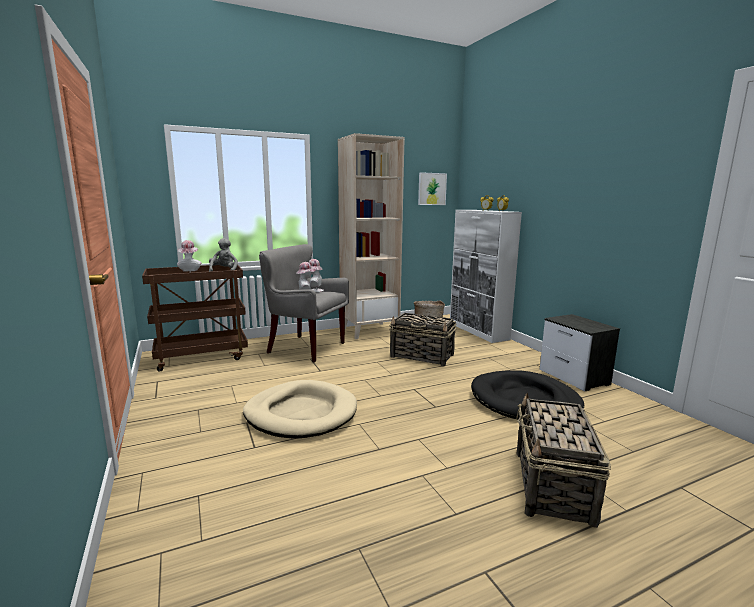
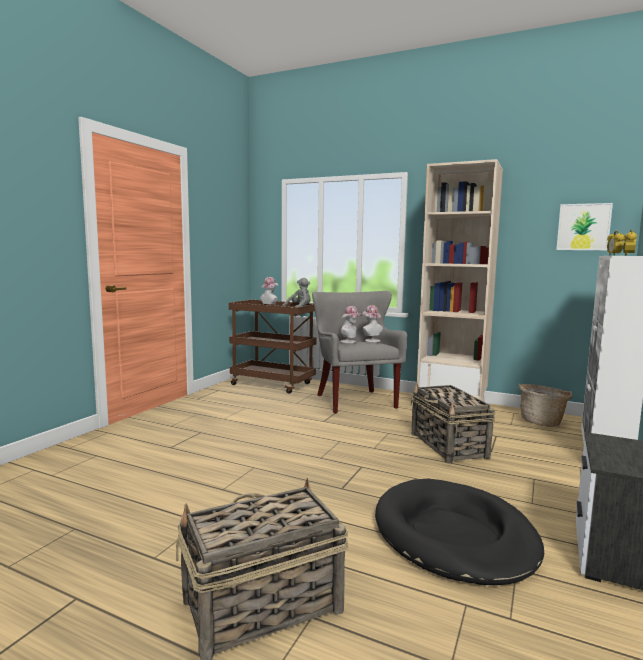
camera: 50 degrees right, 5 degrees down
beige dog bed [243,380,357,439] -> none

